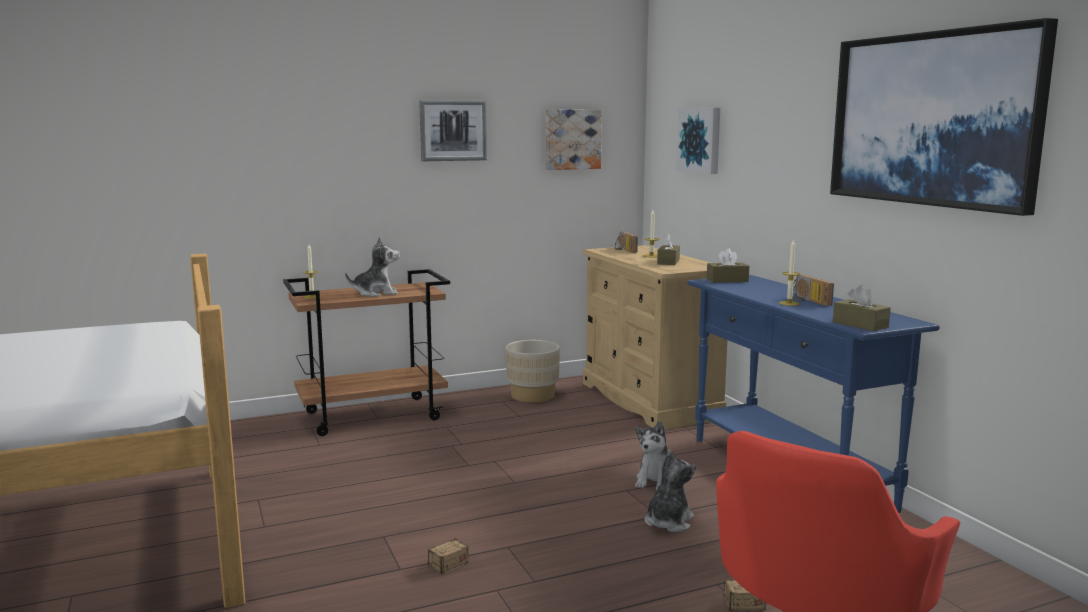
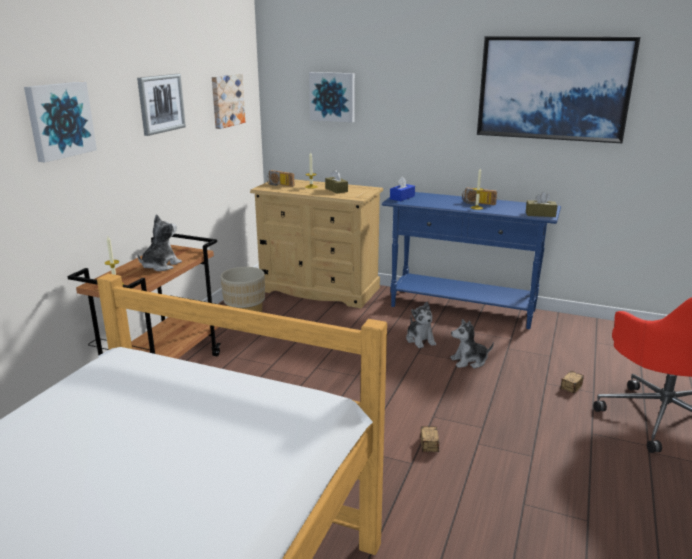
camera: 45 degrees left, 10 degrees up
plush toy [645,450,696,532] -> plush toy turned 90 degrees counterclockwise [450,319,494,369]
brown tissue box [707,248,750,283] -> blue tissue box [390,176,415,201]
none -> picture [24,81,97,162]

